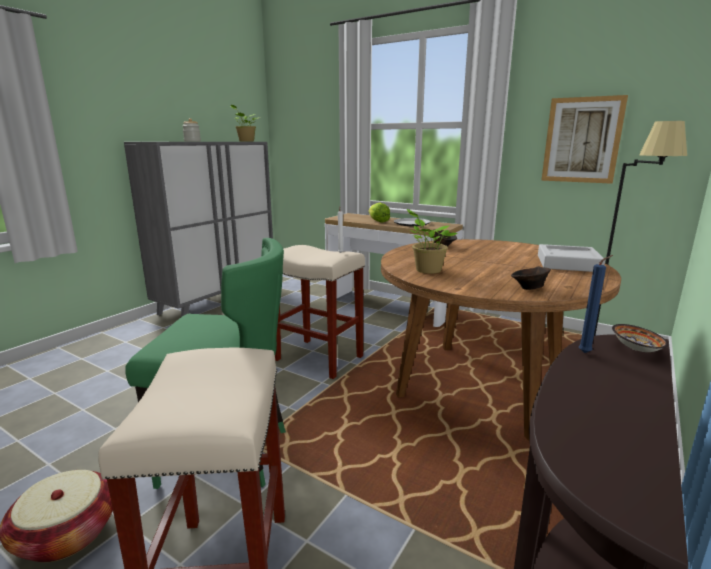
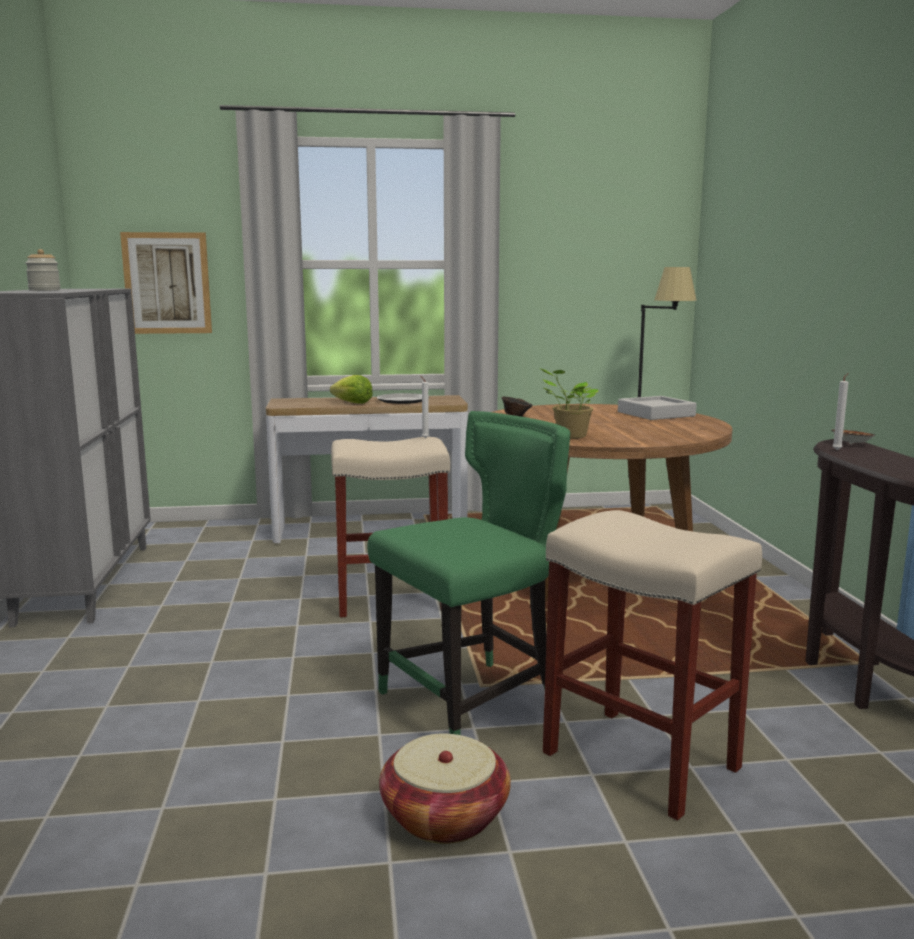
camera: 40 degrees left, 5 degrees down
potted plant [231,105,258,142] -> none
brown bowl [511,266,551,290] -> none
picture [541,95,628,184] -> picture moved to [120,232,212,334]
blue candle [579,255,613,353] -> white candle [832,373,849,450]

